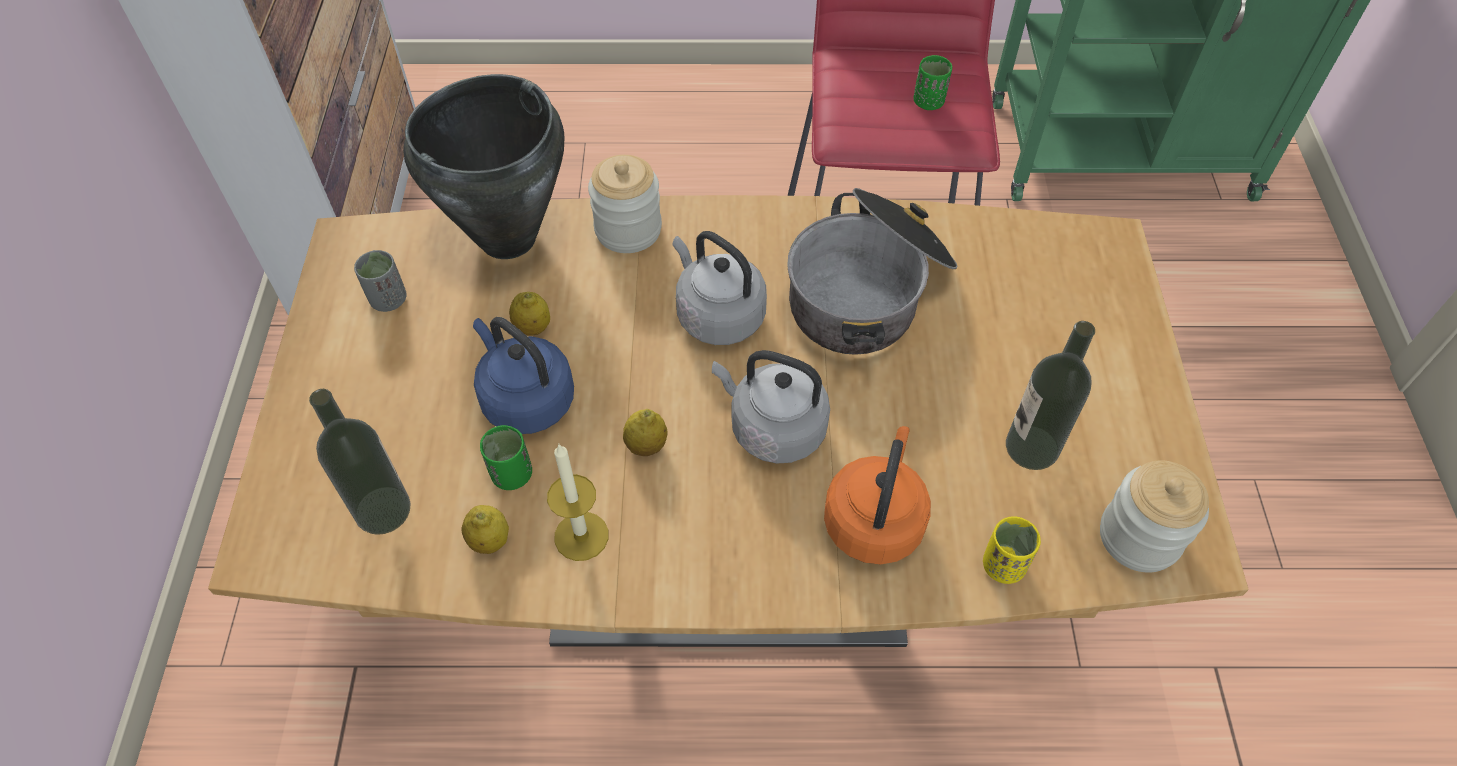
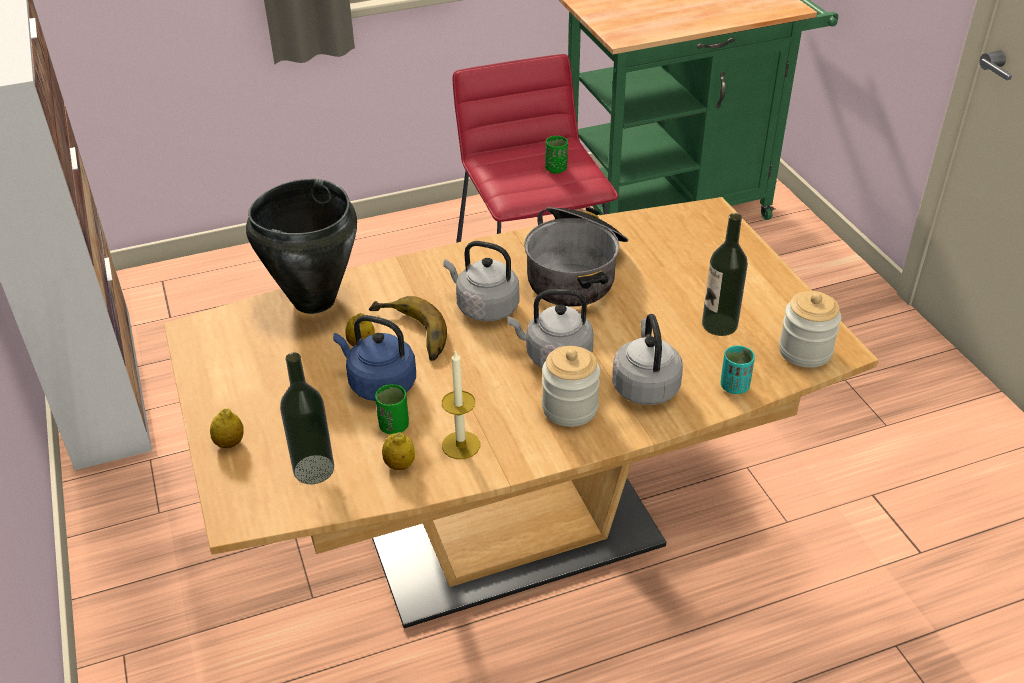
camera: 20 degrees left, 15 degrees down
grey cup [354,250,406,312] -> none
jar [588,155,662,253] -> jar moved to [542,346,600,427]
lemon [623,409,668,456] -> lemon moved to [210,408,244,448]
orange kettle [824,426,931,564] -> grey kettle [612,314,683,405]
yellow cup [983,516,1041,584] -> turquoise cup [721,345,755,394]
none -> banana [369,296,447,361]

